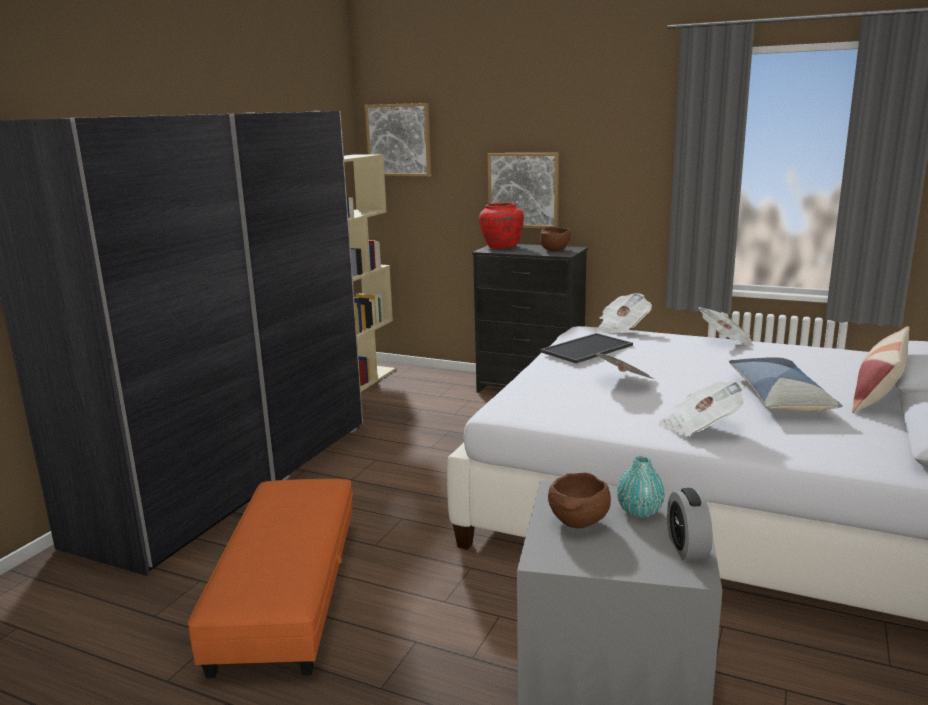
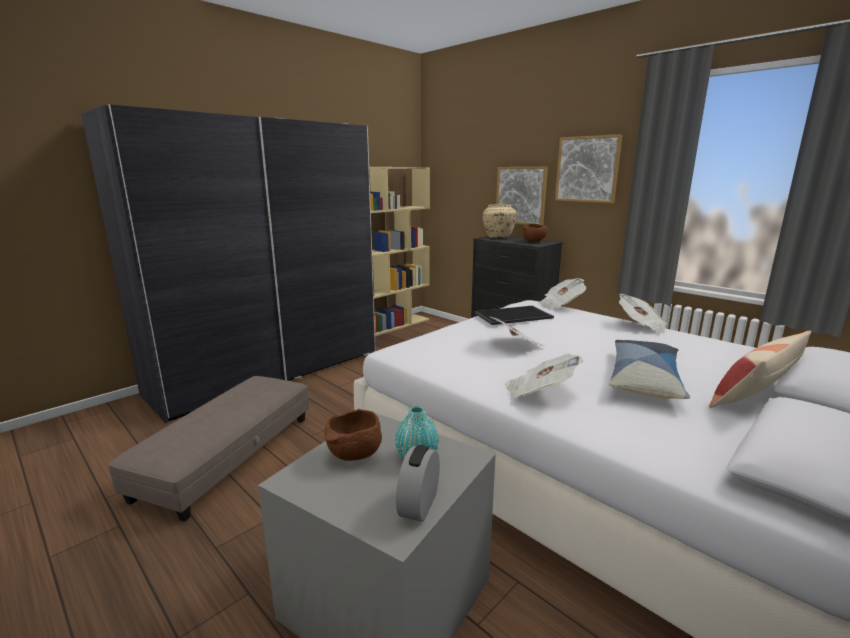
camera: 20 degrees right, 0 degrees up
orange ottoman [188,479,353,678] -> grey ottoman [108,376,309,522]
picture [365,103,431,176] -> picture moved to [555,134,622,203]
red vase [479,203,524,249] -> beige vase [483,204,517,238]

